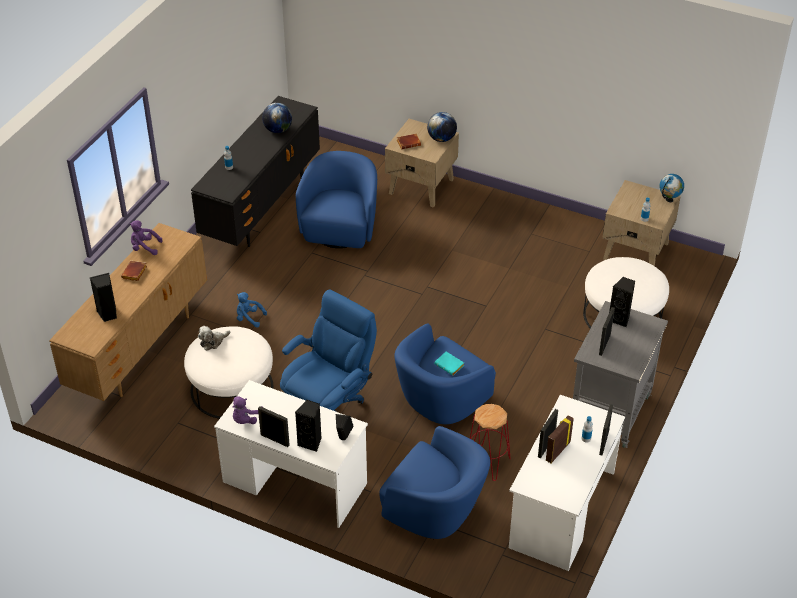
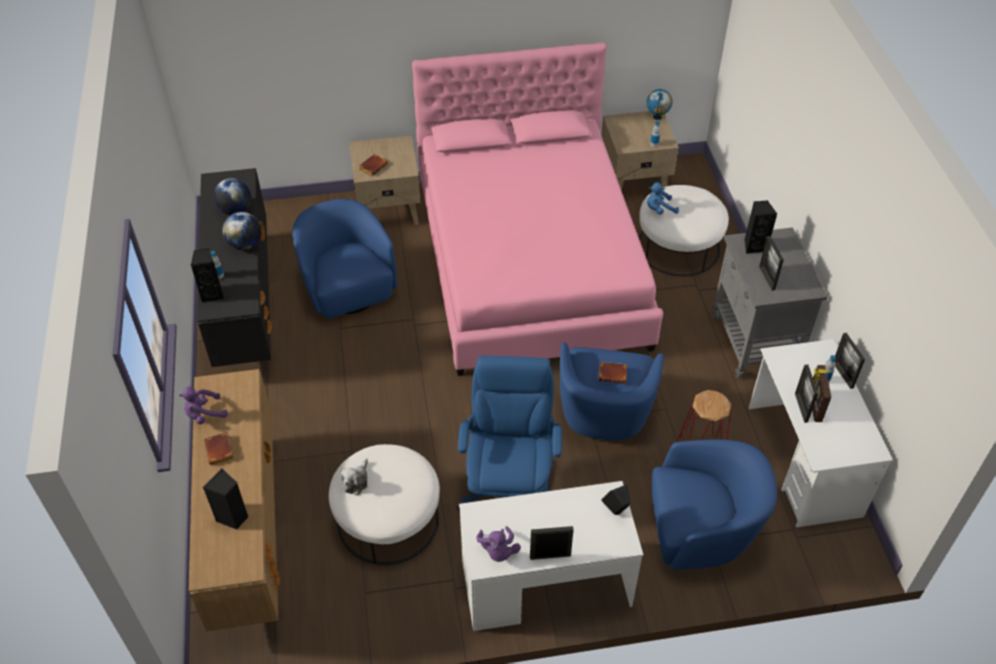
camera: 35 degrees left, 5 degrees up
blue plush toy [237,292,267,328] -> blue plush toy moved to [647,182,679,214]
black speaker [295,400,322,452] -> black speaker moved to [191,248,224,303]
globe [427,112,457,142] -> globe moved to [222,212,262,250]
turquoise book [434,352,464,376] -> brown book [598,362,627,383]
none -> pink bed [412,42,663,376]

